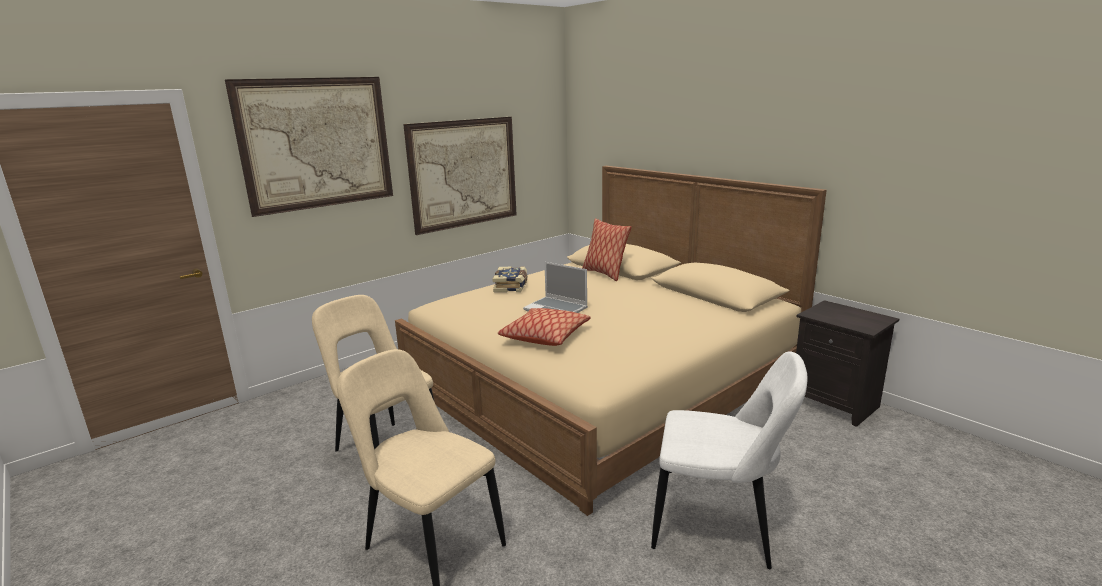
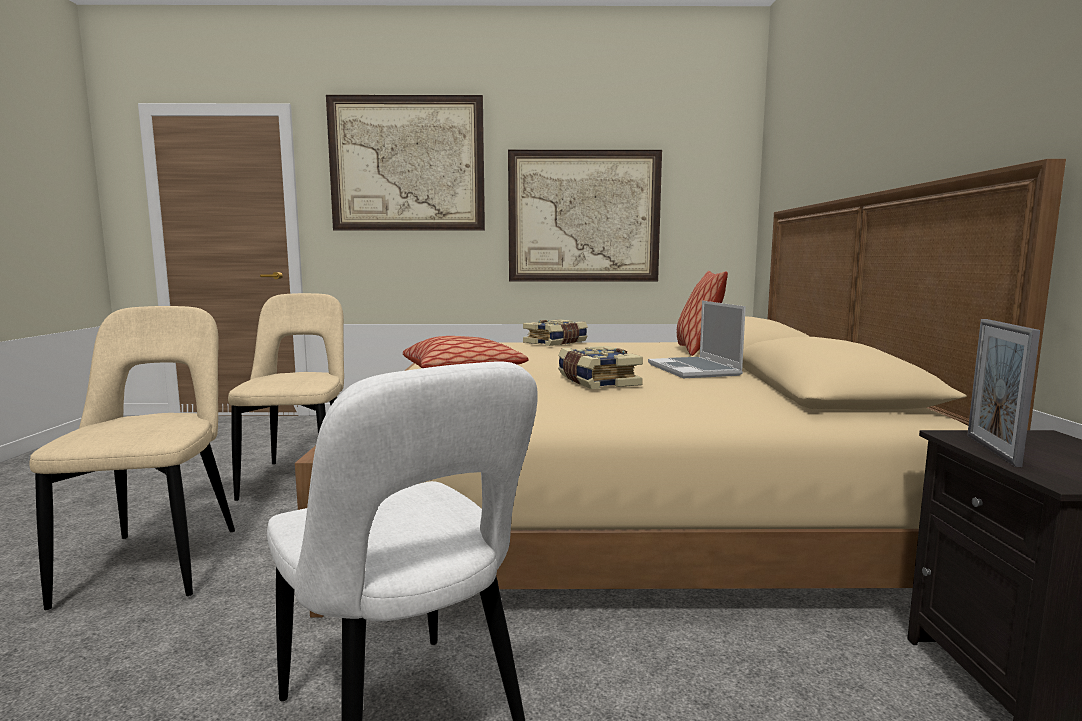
camera: 40 degrees right, 10 degrees down
laptop [523,262,588,313] -> laptop moved to [648,301,746,378]
none -> book [558,346,643,389]
none -> picture frame [967,319,1040,467]

